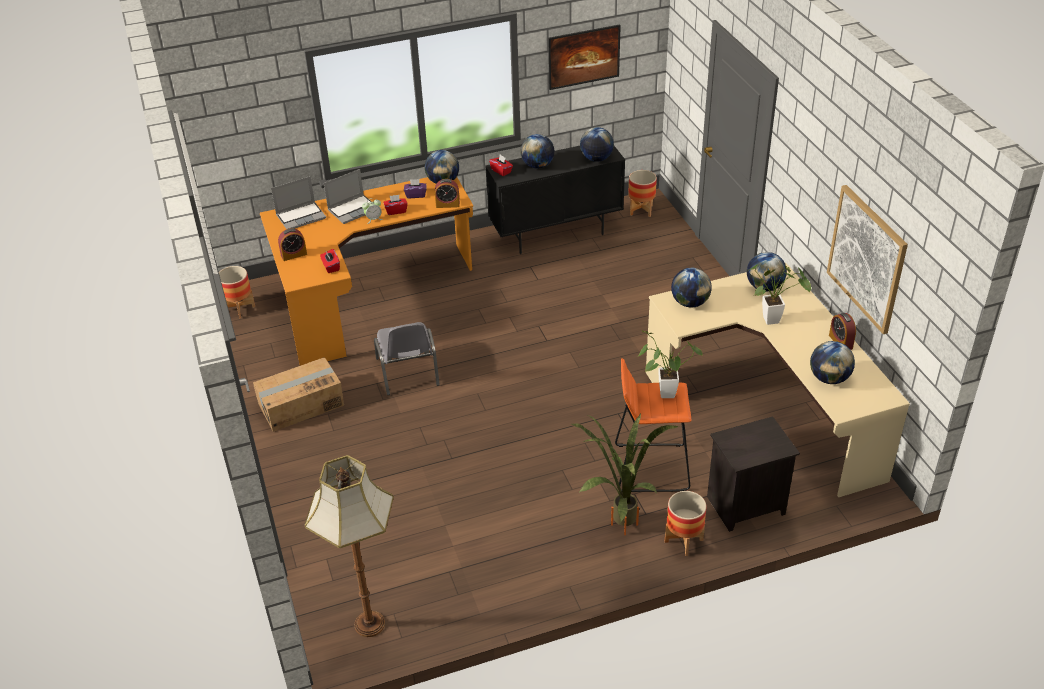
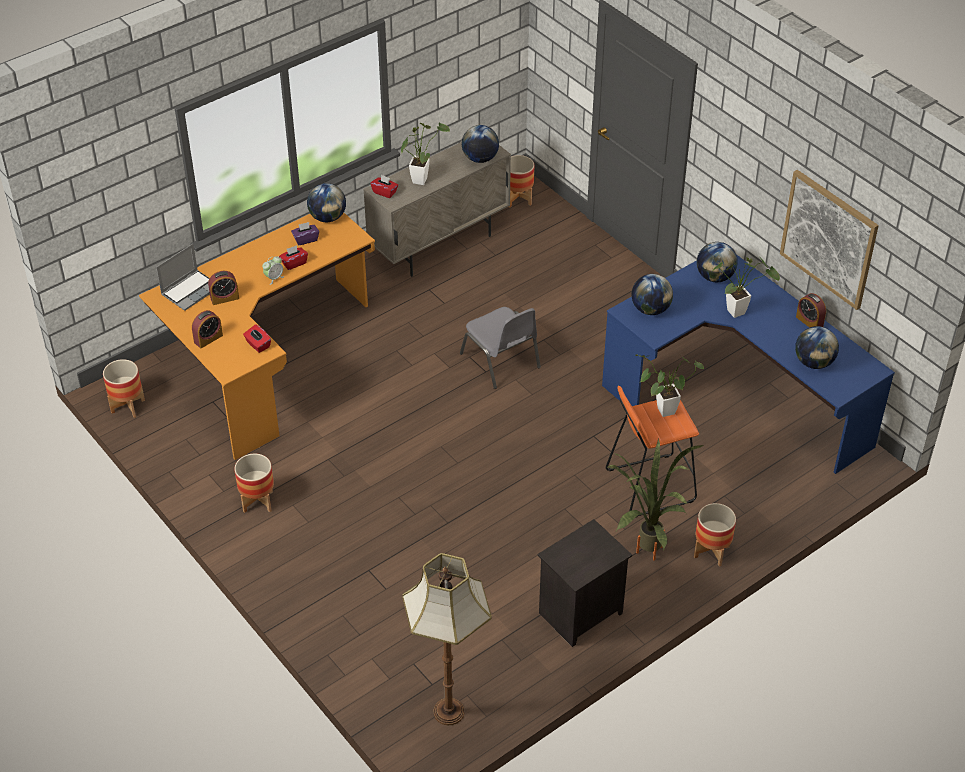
camera: 20 degrees left, 5 degrees up
cardboard box [253,357,344,432] -> planter [234,454,274,513]
laptop [324,169,372,224] -> none
grey chair [374,322,440,395] -> grey chair moved to [460,307,541,389]
alarm clock [435,179,460,208] -> alarm clock moved to [208,271,239,305]
black cabinet [485,146,625,254] -> beige cabinet [363,142,511,277]
globe [520,134,554,169] -> potted plant [401,123,450,185]
picture [548,24,621,90] -> none
beige desk [646,263,910,497] -> blue desk [602,254,895,474]
black nightstand [707,416,800,532] -> black nightstand moved to [538,519,632,647]

